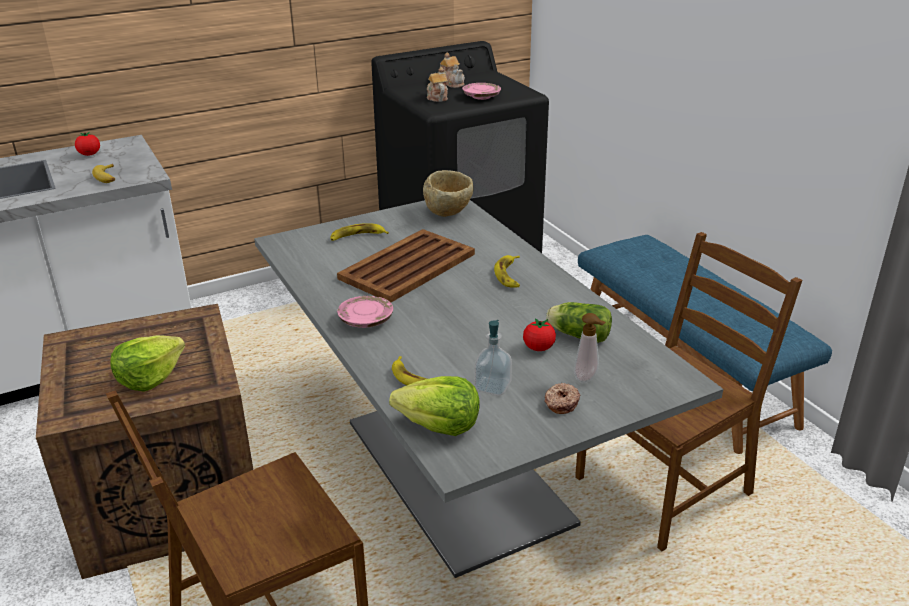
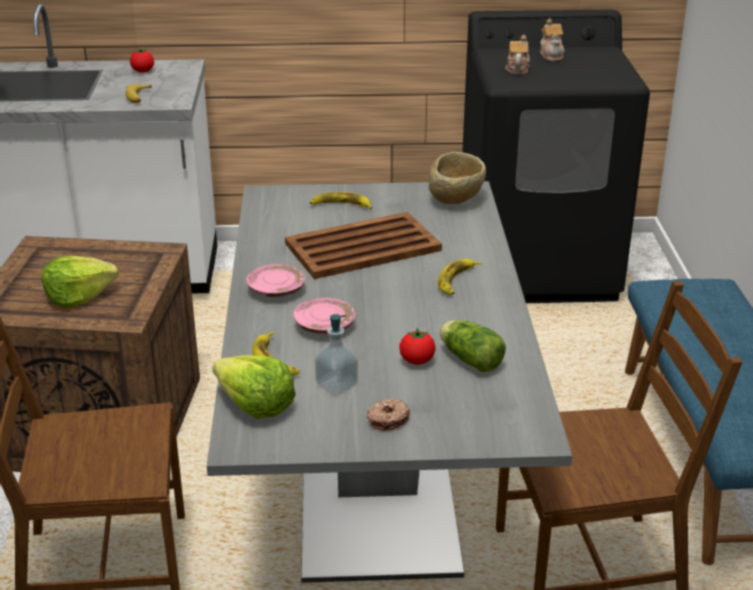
camera: 25 degrees right, 0 degrees up
pink plate [462,83,501,100] -> pink plate moved to [293,298,356,334]
soap dispenser [574,313,606,383] -> none

